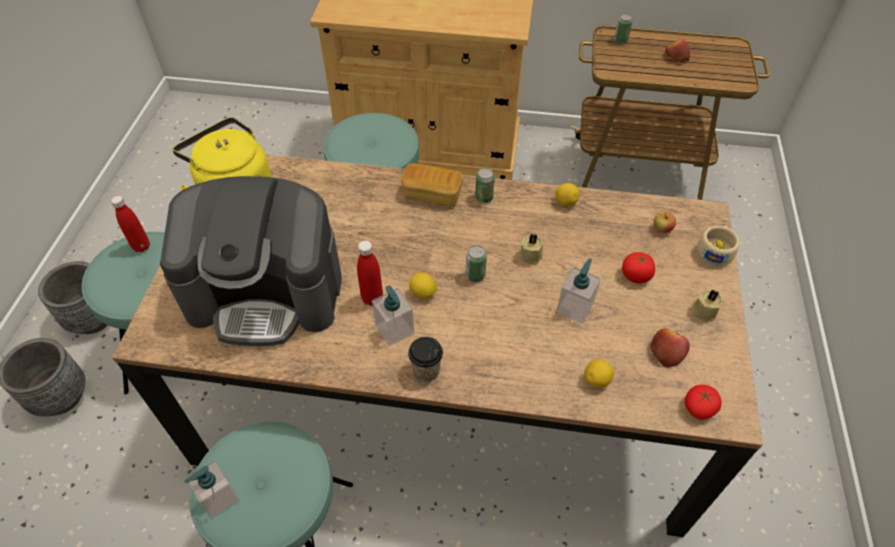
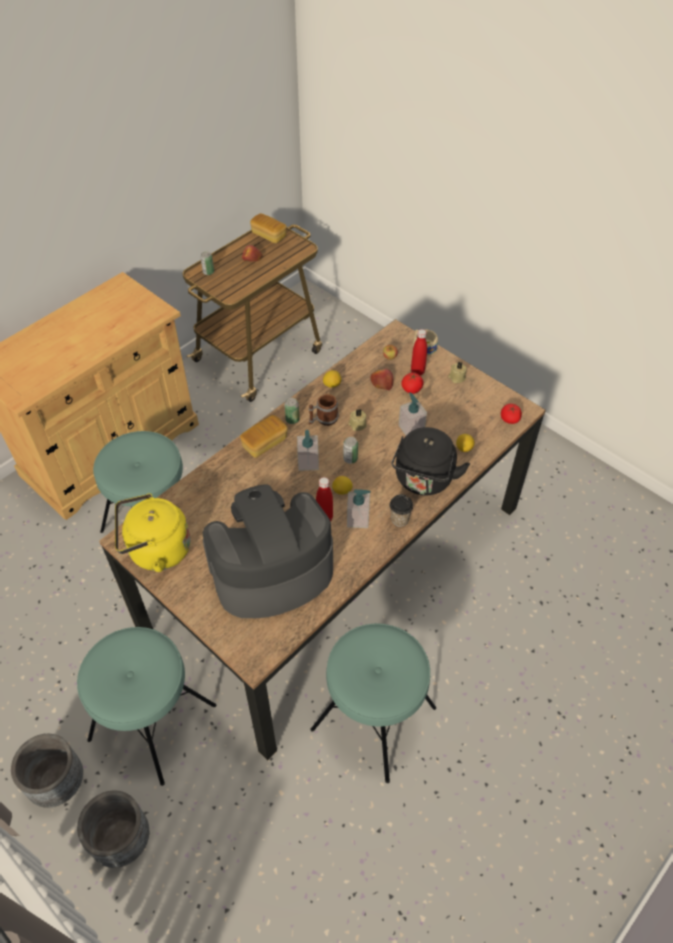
camera: 55 degrees left, 0 degrees up
red bottle [111,196,150,252] -> red bottle moved to [411,329,427,376]
coffee machine [160,176,342,346] -> coffee machine turned 150 degrees counterclockwise [203,485,333,618]
soap dispenser [185,460,240,518] -> soap dispenser moved to [297,430,319,471]
apple [651,329,690,368] -> apple moved to [371,369,393,390]
none -> bread [250,213,287,243]
none -> mug [309,394,339,426]
none -> black kettle [391,427,470,495]

